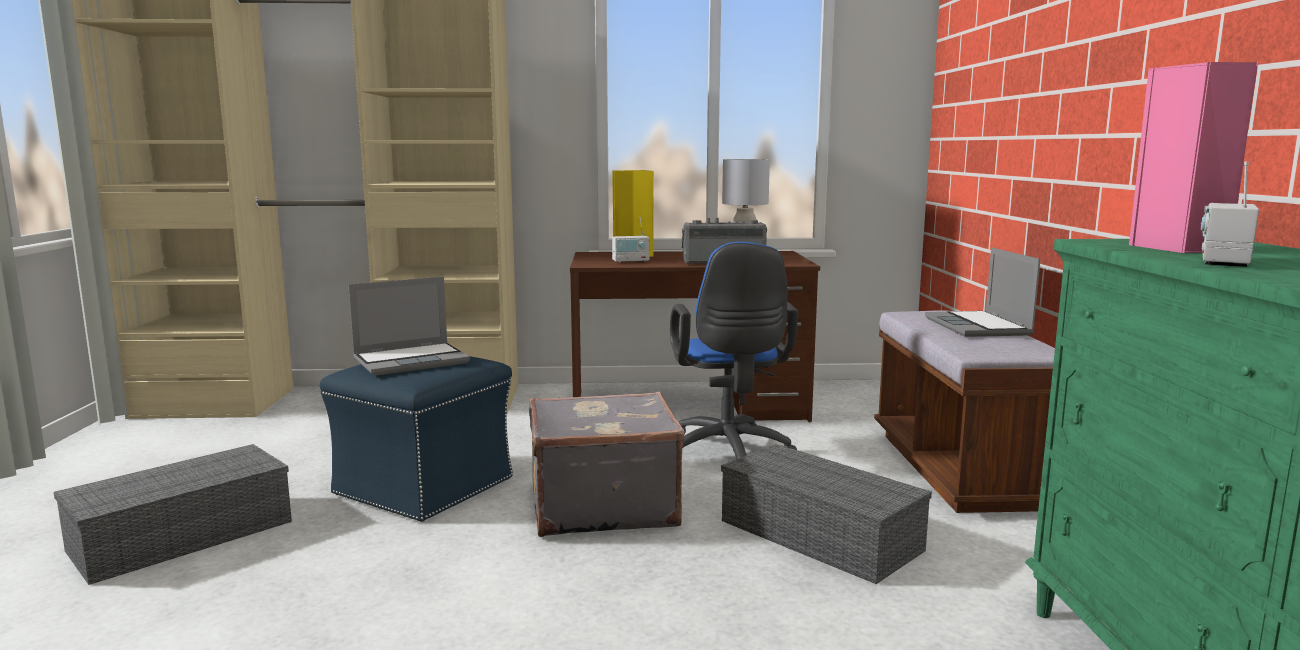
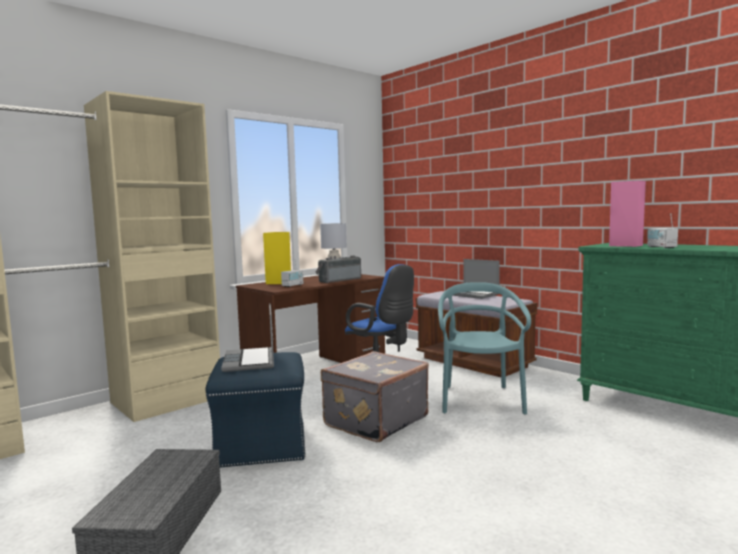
camera: 40 degrees left, 5 degrees down
laptop [349,277,470,376] -> laptop turned 150 degrees clockwise [221,303,274,372]
grey storage box [721,444,932,584] -> turquoise chair [438,282,531,415]

